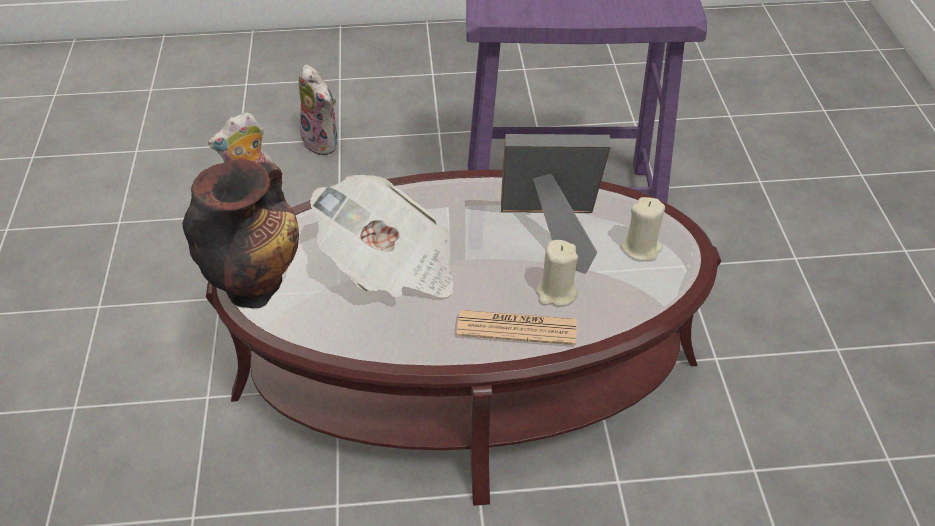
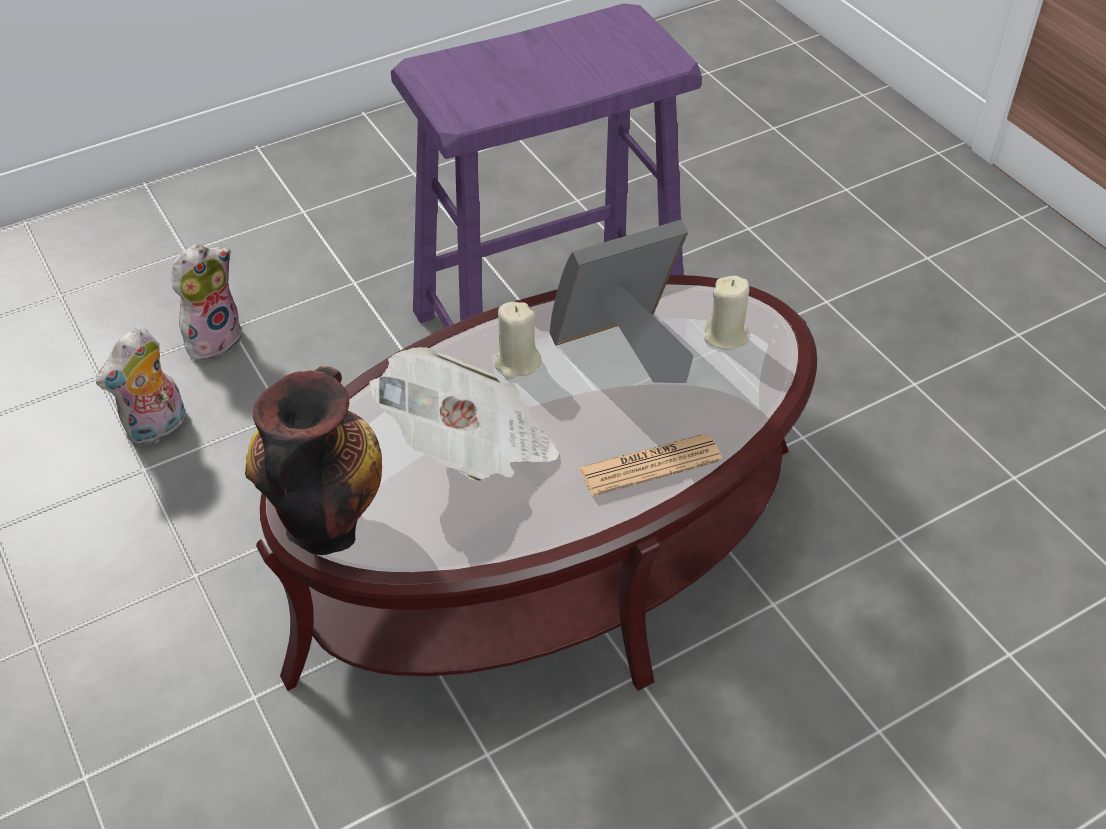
camera: 25 degrees left, 0 degrees up
plush toy [299,64,337,155] -> plush toy turned 75 degrees counterclockwise [172,244,242,364]
beige candle [536,240,578,306] -> beige candle moved to [494,302,542,379]

